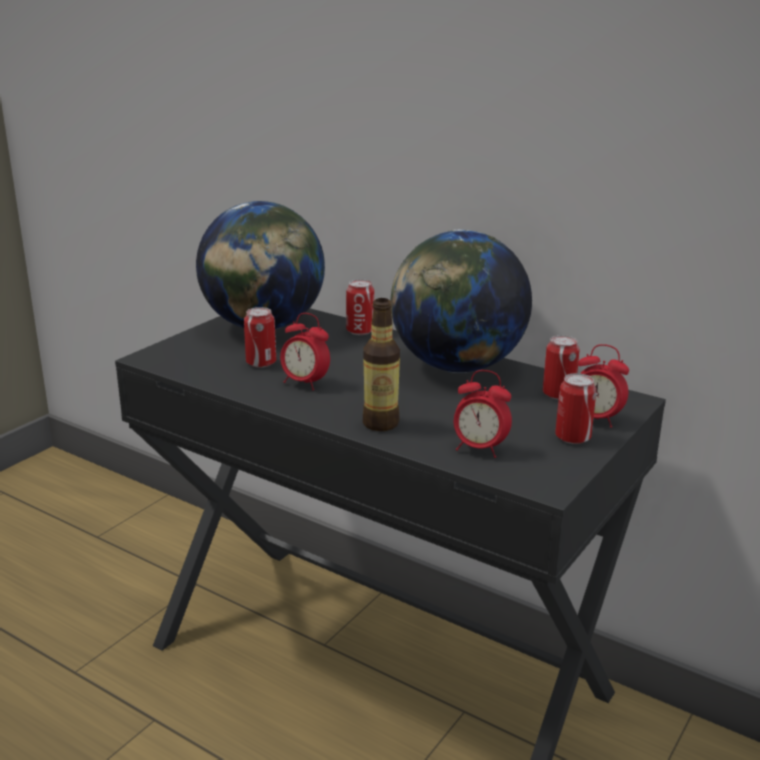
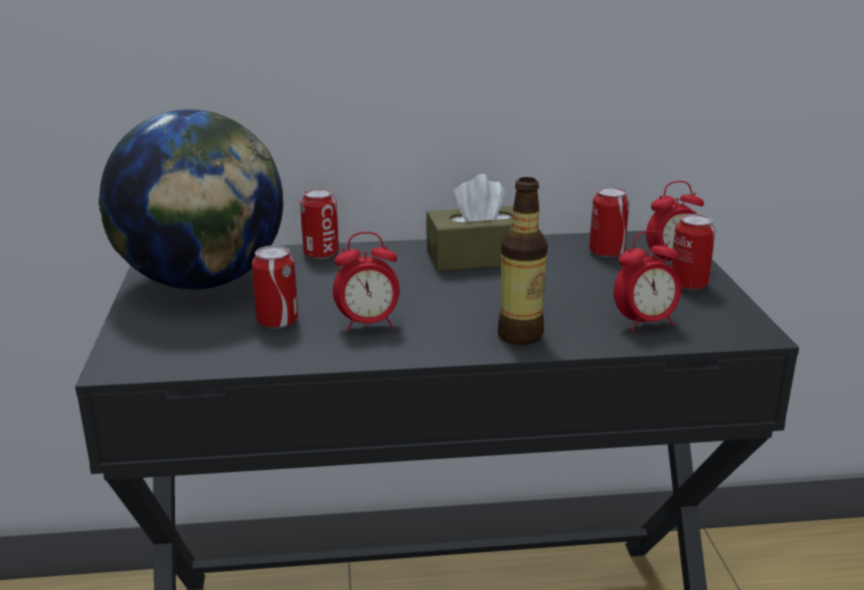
camera: 40 degrees left, 0 degrees up
globe [390,230,532,373] -> brown tissue box [426,174,514,272]

